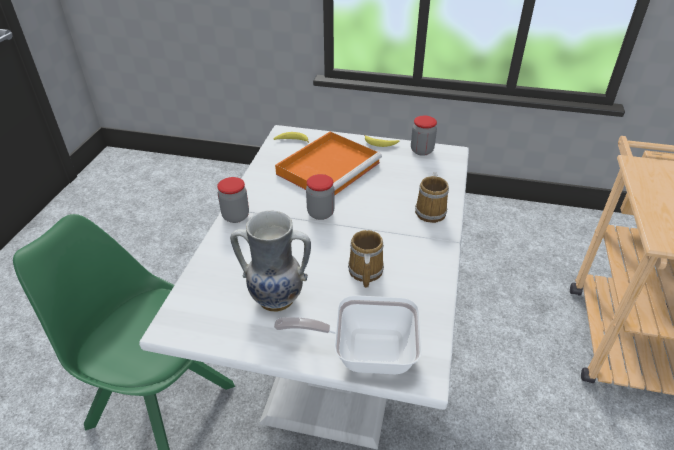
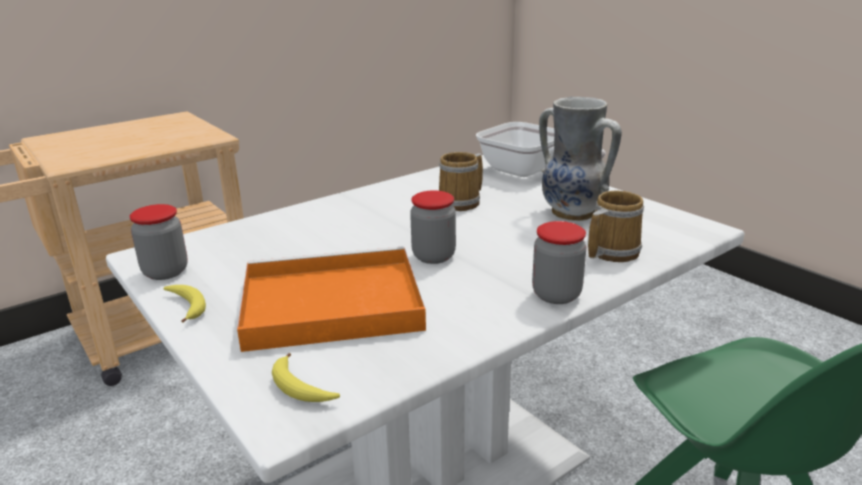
camera: 140 degrees left, 15 degrees down
mug [415,172,449,223] -> mug moved to [588,190,644,262]

